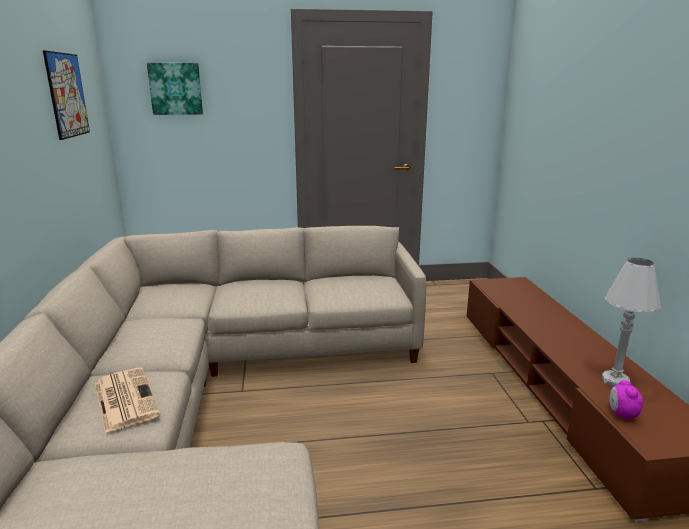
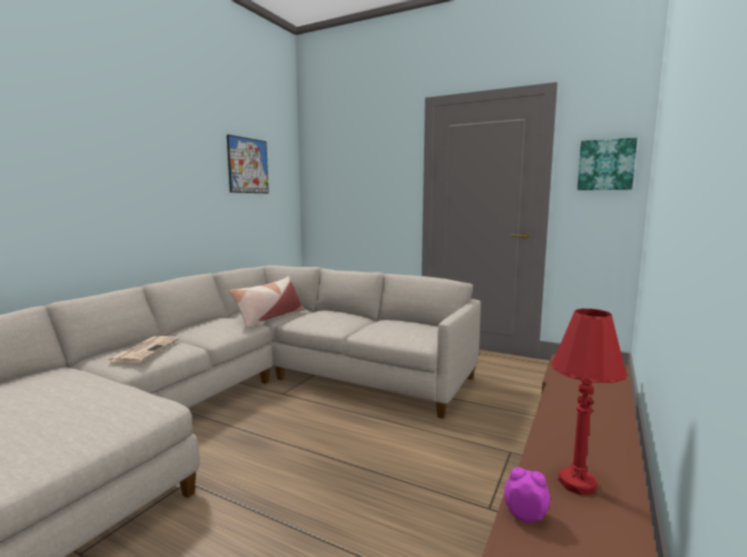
camera: 35 degrees right, 10 degrees down
picture [147,63,203,115] -> picture moved to [577,138,637,190]
white table lamp [602,258,661,387] -> red table lamp [551,309,627,495]
alarm clock [609,380,643,422] -> alarm clock turned 75 degrees clockwise [504,467,550,523]
none -> pillow [229,276,304,328]

